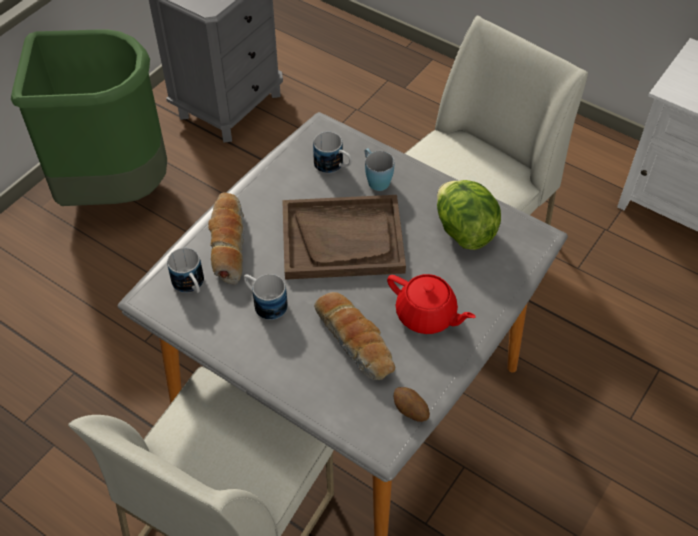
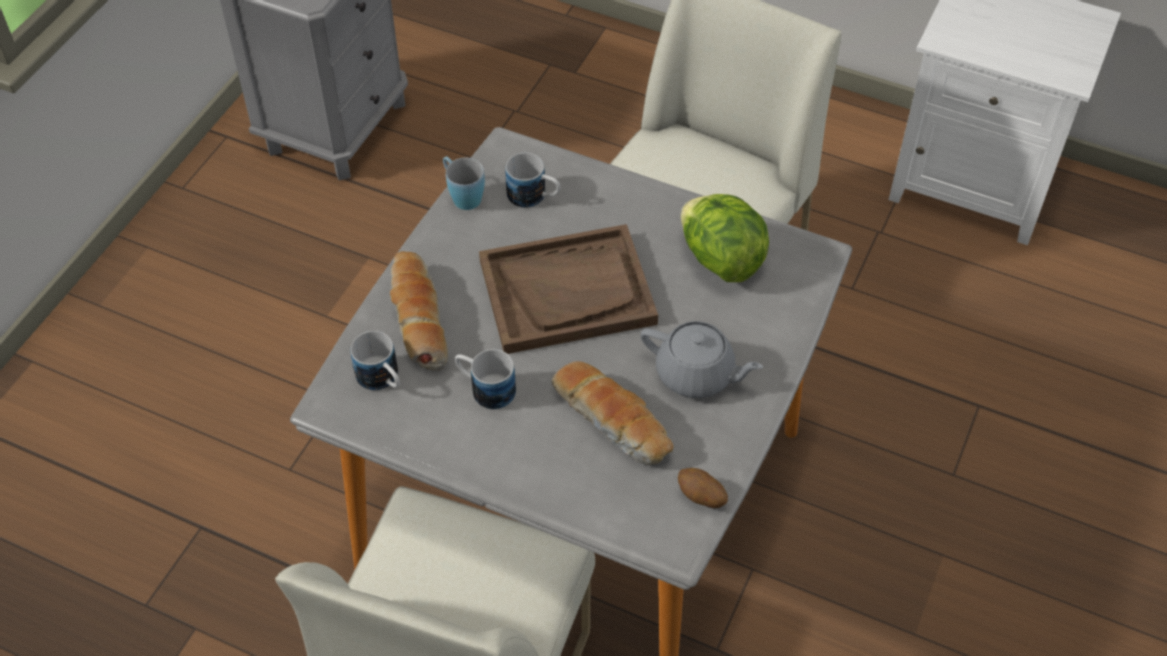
camera: 10 degrees left, 0 degrees up
green trash can [11,29,167,206] -> none
blue mug [365,148,394,191] -> blue mug moved to [443,156,485,210]
red teapot [387,274,476,334] -> grey teapot [640,321,763,398]

